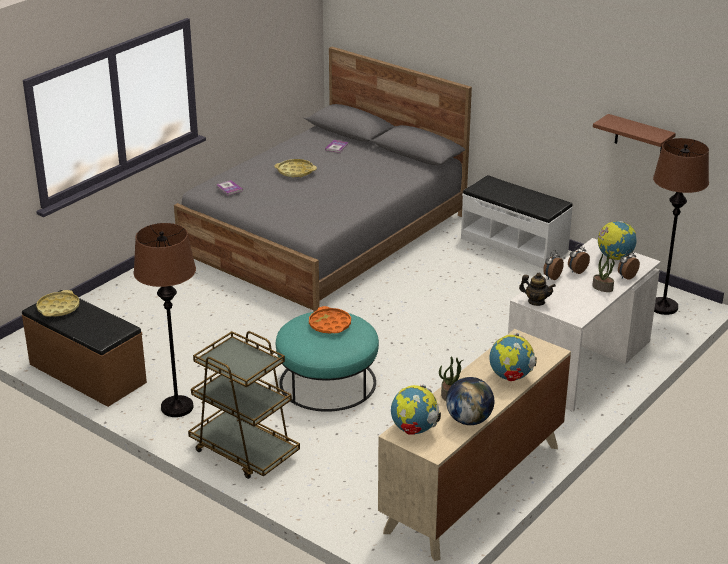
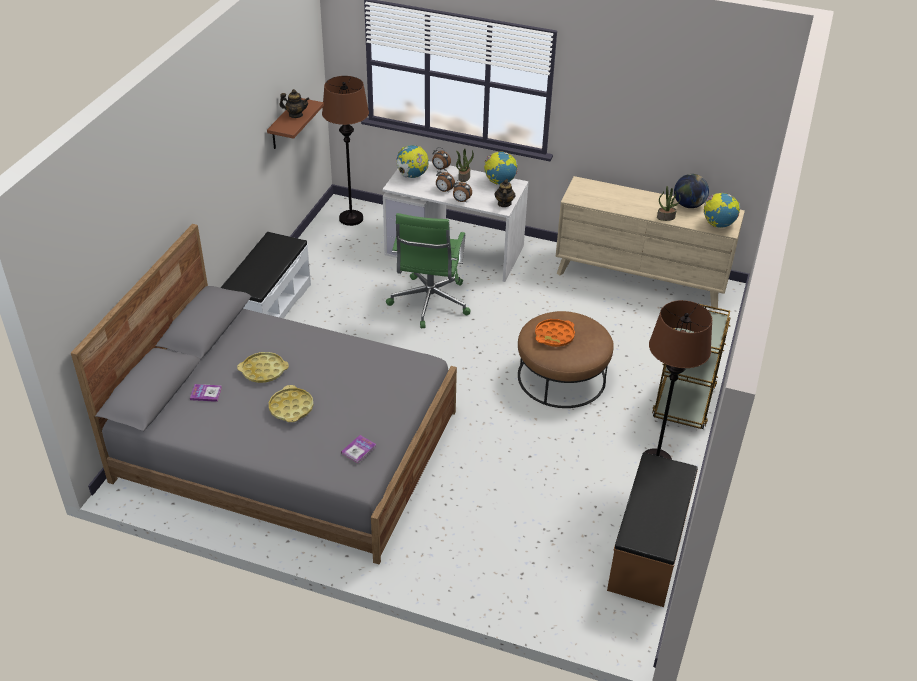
camera: 110 degrees left, 10 degrees up
yellow tray [36,290,80,317] -> yellow tray moved to [237,352,289,383]
turquoise ottoman [276,312,379,412] -> brown ottoman [518,311,614,408]
globe [489,333,537,381] -> globe moved to [484,152,518,185]
none -> teapot [279,89,309,118]
none -> green office chair [386,213,471,328]

